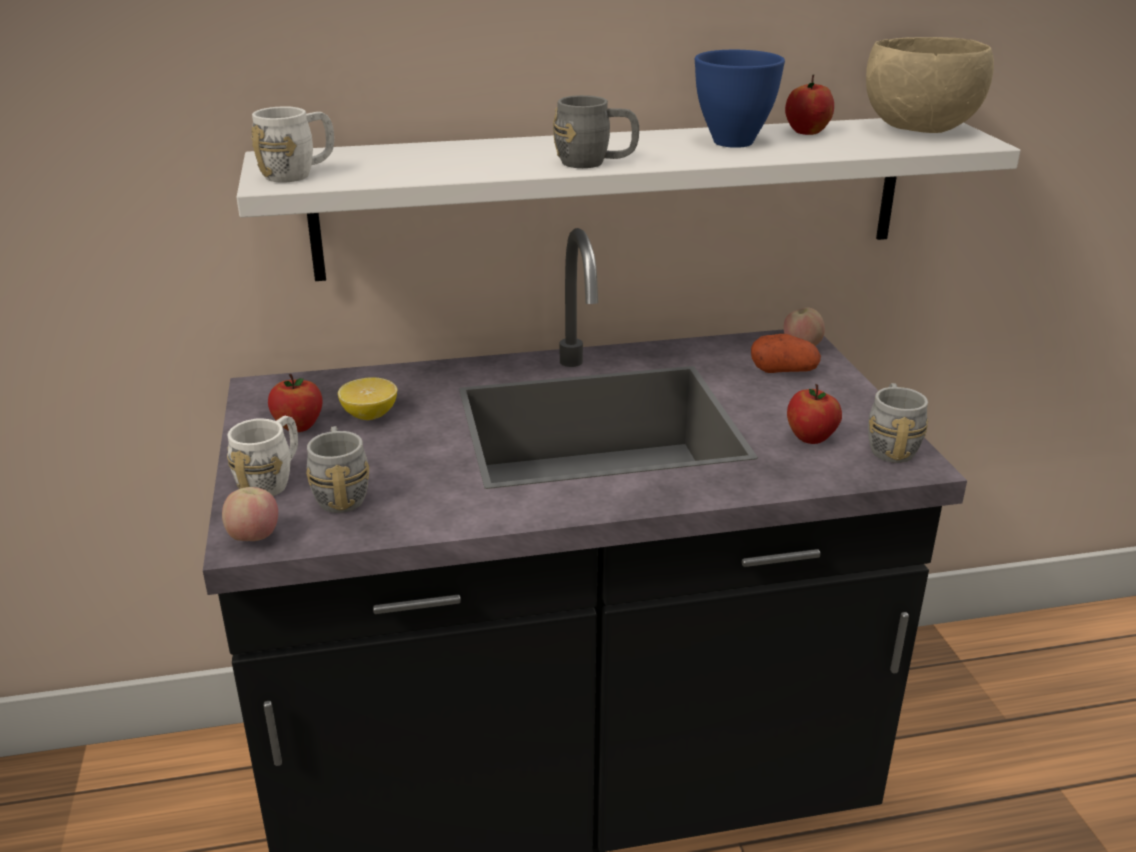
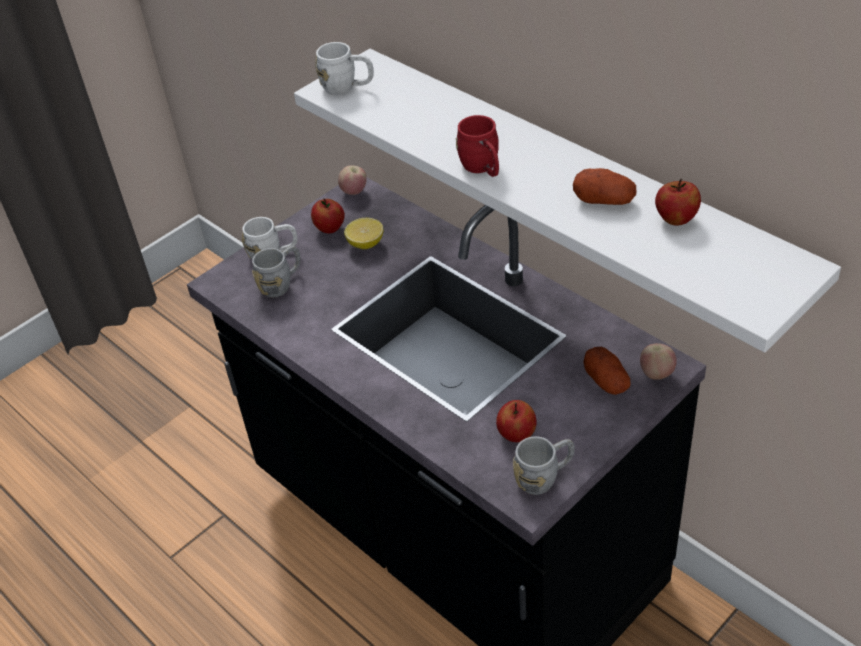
camera: 60 degrees right, 15 degrees up
apple [222,487,278,541] -> apple moved to [338,165,366,195]
grey mug [553,95,639,168] -> red mug [456,115,499,177]
blue bowl [695,50,785,148] -> potato [573,168,636,205]
beige bowl [866,37,994,133] -> none

